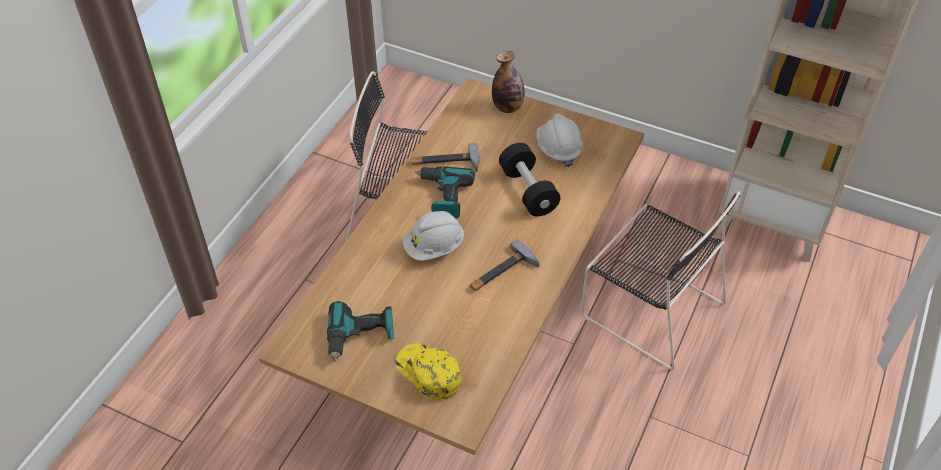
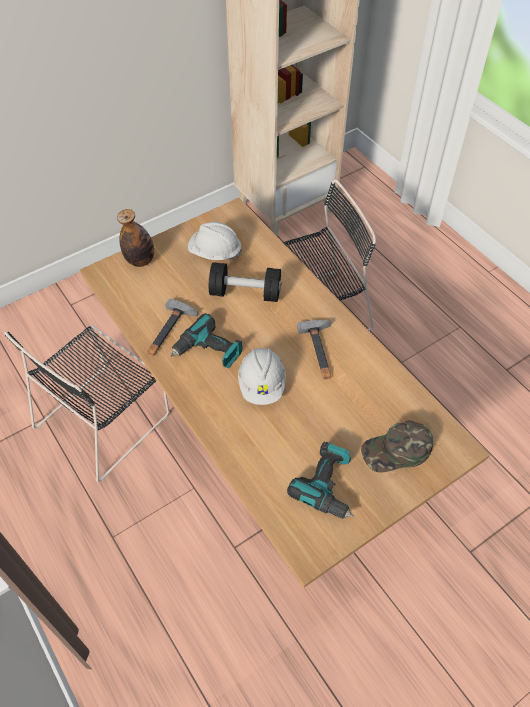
camera: 60 degrees left, 5 degrees up
yellow cap [396,343,461,400] -> green cap [361,420,433,473]

